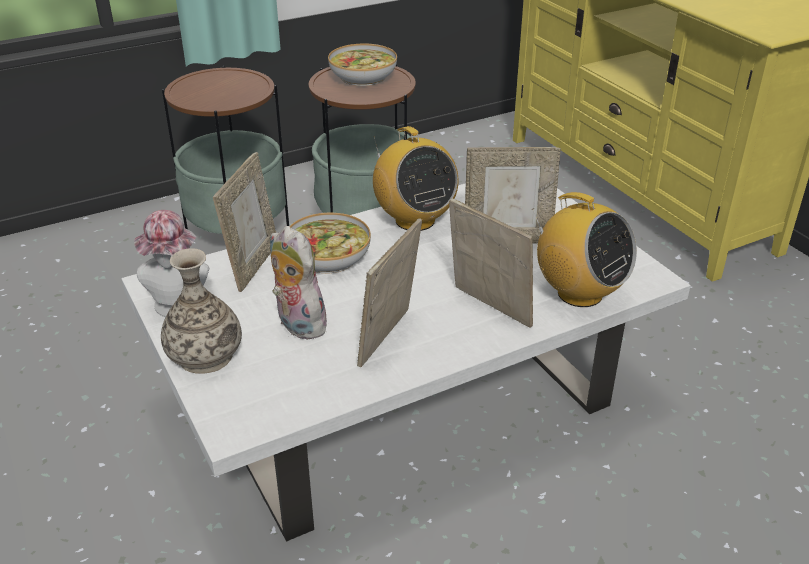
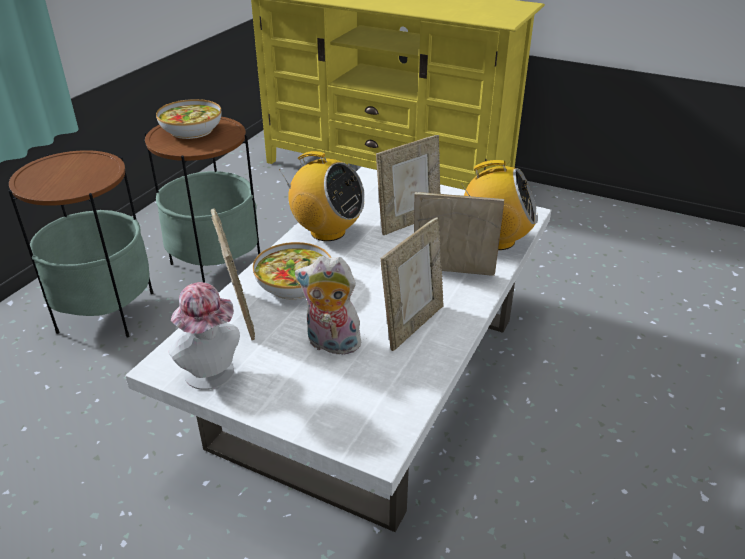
camera: 35 degrees left, 0 degrees up
vase [161,248,242,374] -> none
picture frame [357,218,422,368] -> picture frame turned 135 degrees counterclockwise [380,217,444,351]

